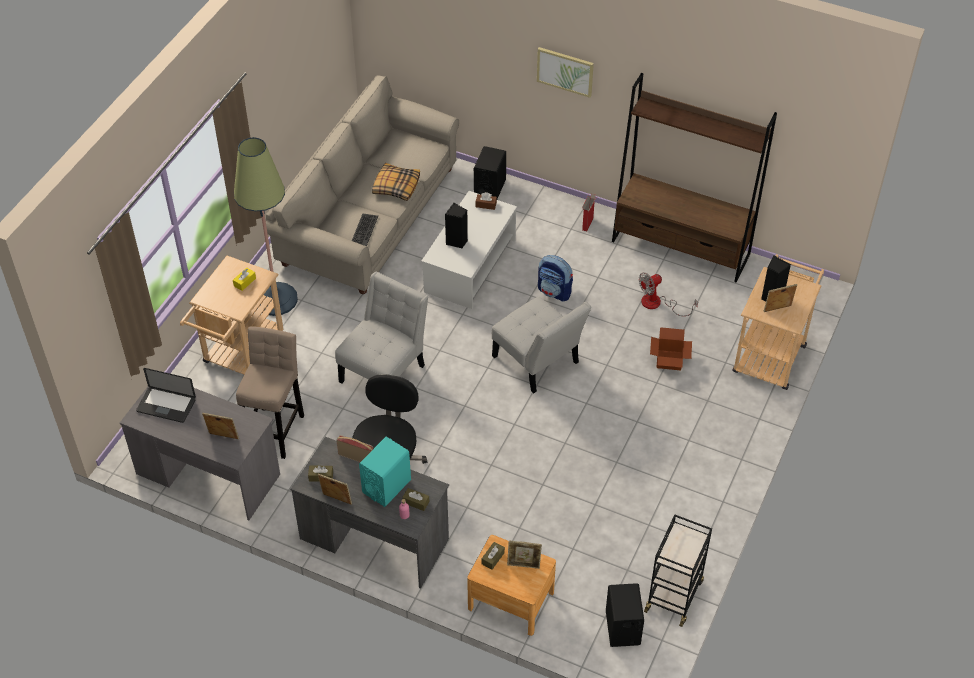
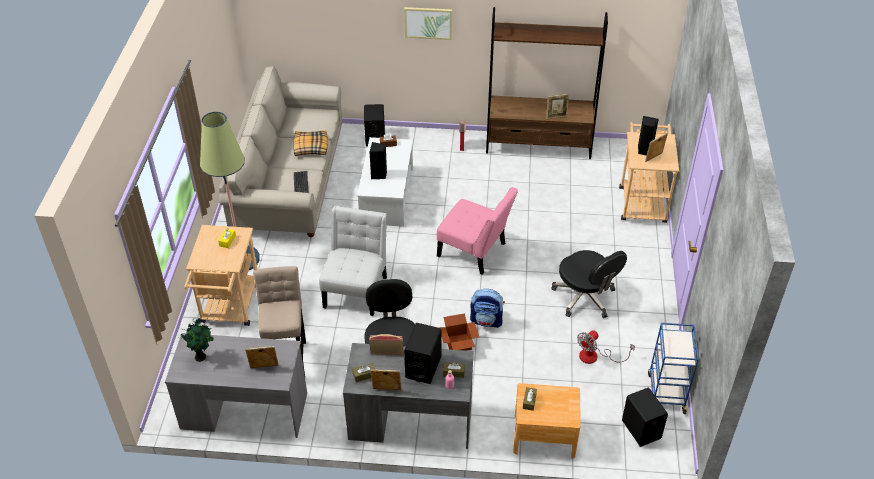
camera: 20 degrees left, 5 degrees down
laptop [136,368,196,423] -> potted plant [181,317,213,362]
turquoise speaker [359,437,411,507] -> black speaker [404,323,441,384]
white chair [492,297,591,393] -> pink chair [437,187,518,275]
picture frame [507,541,542,569] -> picture frame moved to [546,94,569,119]
backpack [538,255,573,302] -> backpack moved to [470,289,505,328]
fan [639,272,698,316] -> fan moved to [577,330,635,364]
black cart [644,514,712,627] -> blue cart [648,323,699,414]
cardboard box [650,327,692,370] -> cardboard box moved to [439,313,479,351]
none -> black office chair [551,250,627,318]

